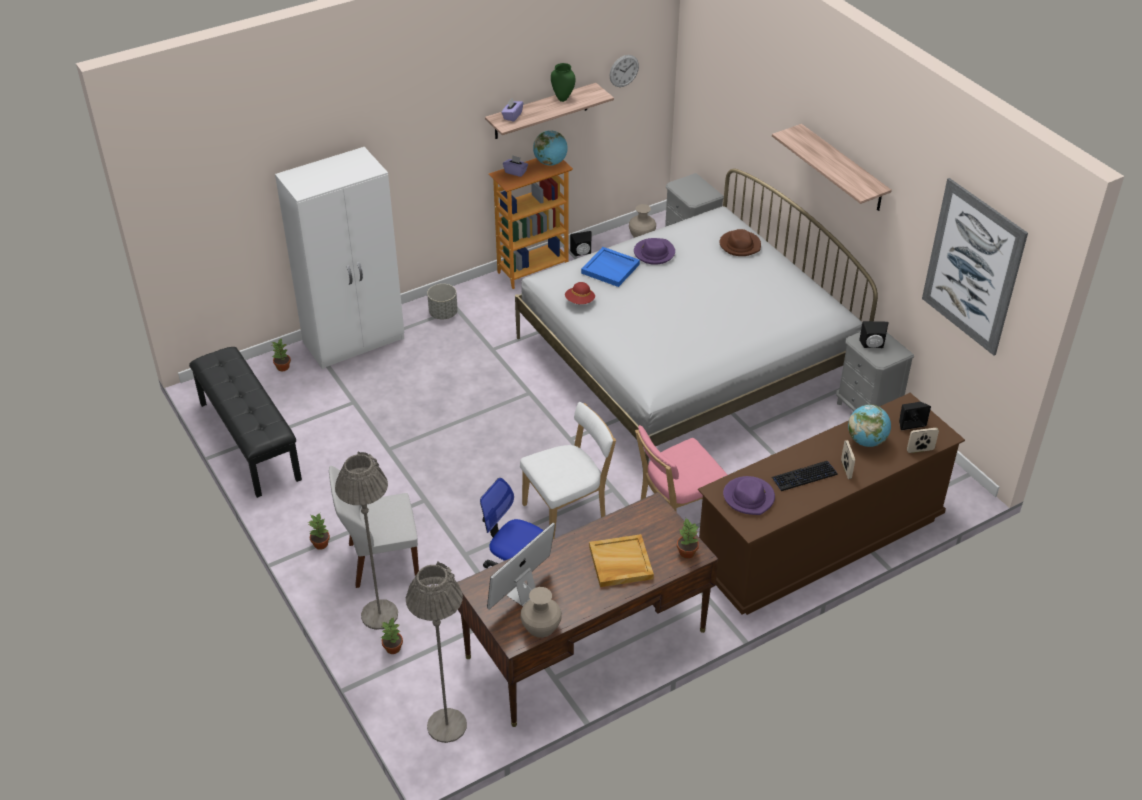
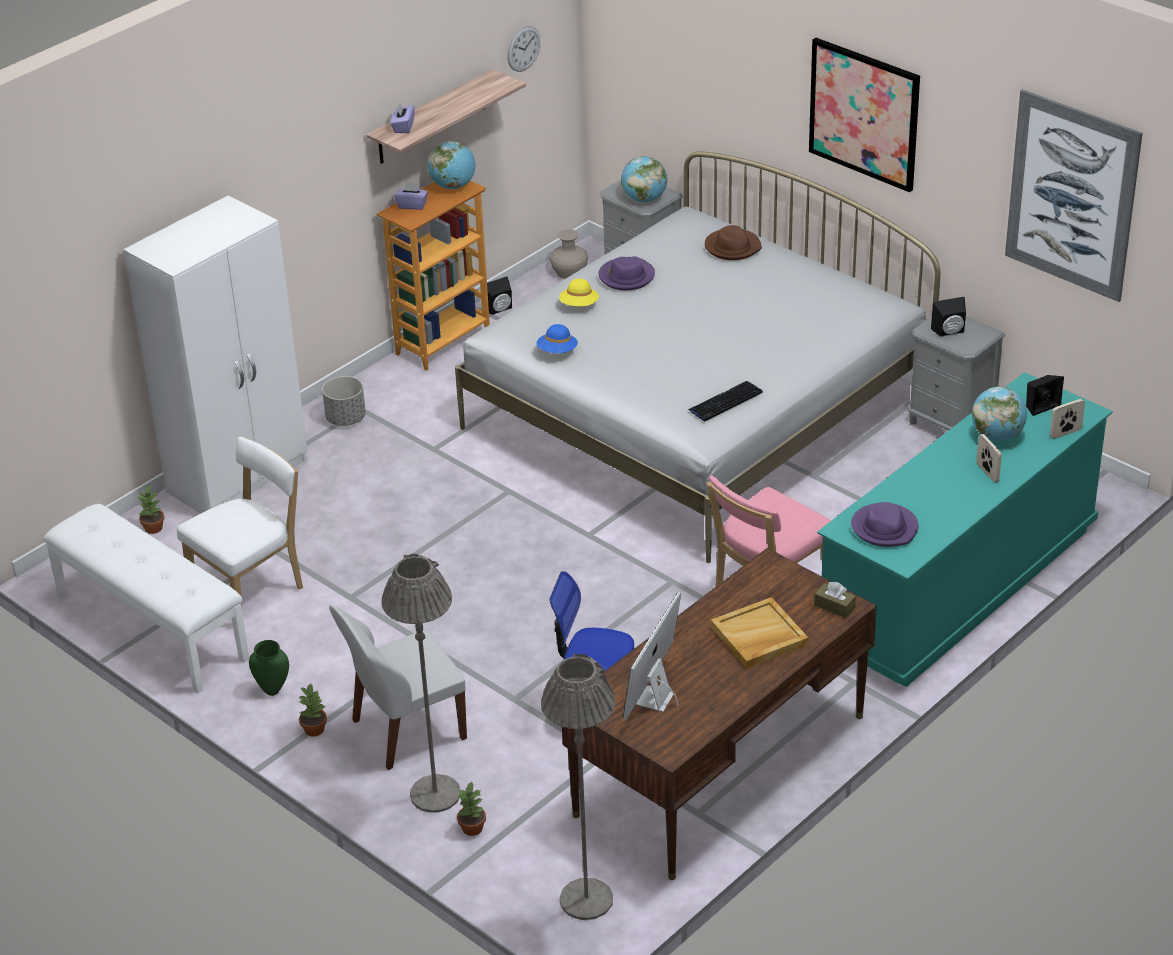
camera: 15 degrees left, 5 degrees down
black bench [189,347,302,498] -> white bench [43,504,249,694]
white chair [520,402,616,539] -> white chair moved to [177,437,303,607]
beige vase [520,587,562,638] -> none
green vase [551,63,575,102] -> green vase moved to [249,640,289,696]
red hat [565,282,595,304] -> blue hat [536,324,578,353]
blue tray [581,247,640,287] -> yellow hat [559,279,599,306]
potted plant [677,519,699,558] -> brown tissue box [814,582,856,618]
brown dresser [698,393,965,615] -> turquoise dresser [817,372,1113,687]
keyboard [771,461,837,491] -> keyboard moved to [688,381,763,422]
shelf [772,124,892,211] -> picture [809,38,920,192]
none -> globe [621,156,667,202]

